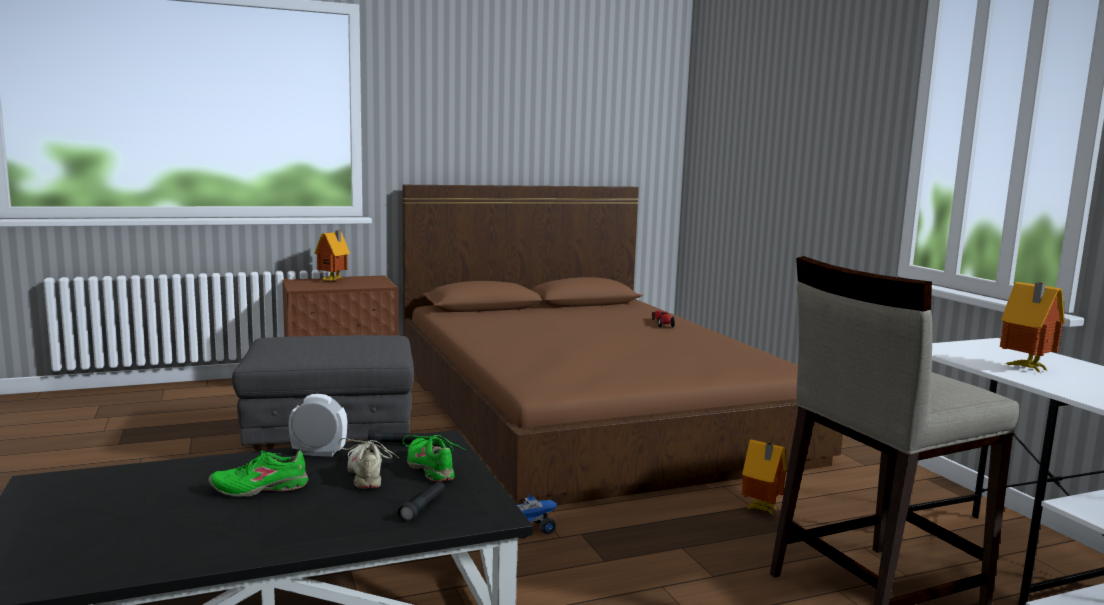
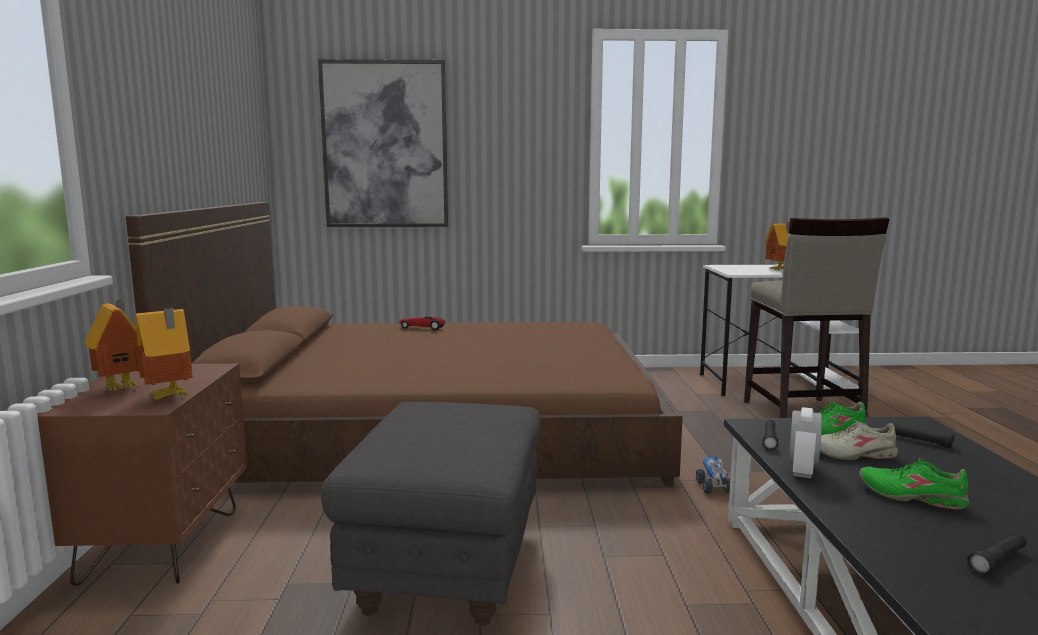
camera: 70 degrees left, 0 degrees up
green shoe [208,450,308,497] -> green shoe turned 120 degrees clockwise [859,458,969,509]
toy house [742,439,786,514] -> toy house moved to [135,307,193,400]
none -> picture [318,59,448,227]
none -> black flashlight [967,534,1027,575]

